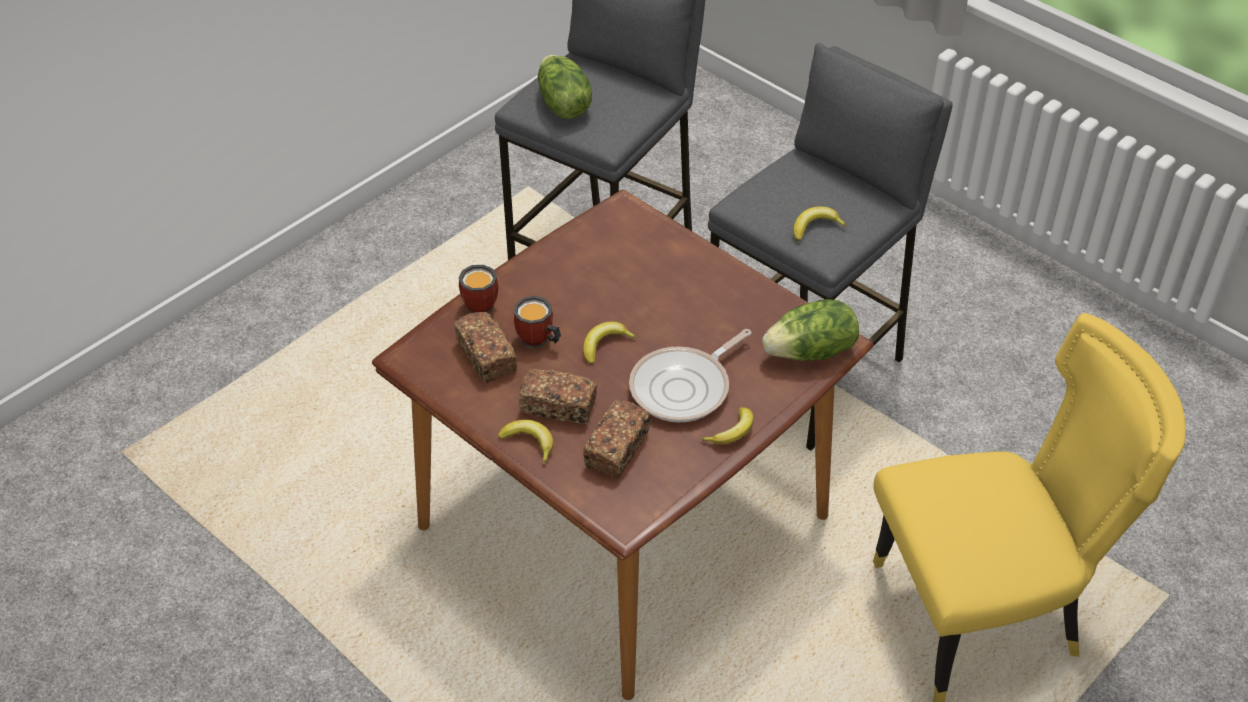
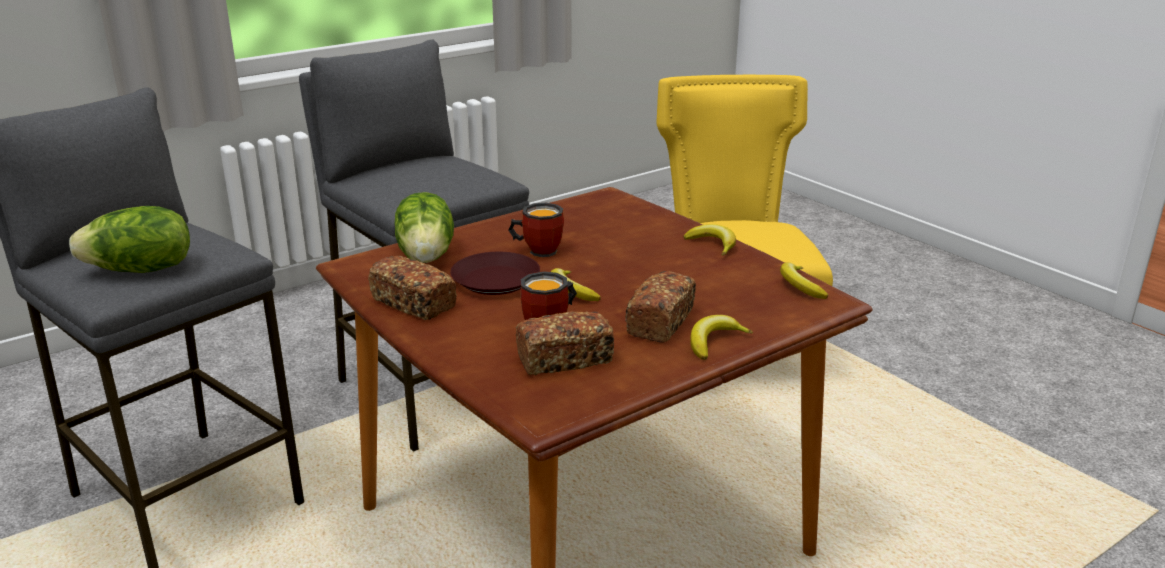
camera: 80 degrees left, 20 degrees down
mug [459,265,498,314] -> mug moved to [509,203,564,257]
bread [583,399,651,479] -> bread moved to [368,256,457,320]
frying pan [629,329,752,422] -> none
lettuce [762,299,859,361] -> lettuce moved to [394,192,454,263]
banana [793,206,847,241] -> banana moved to [780,262,828,299]
none -> brown plate [450,252,540,295]

